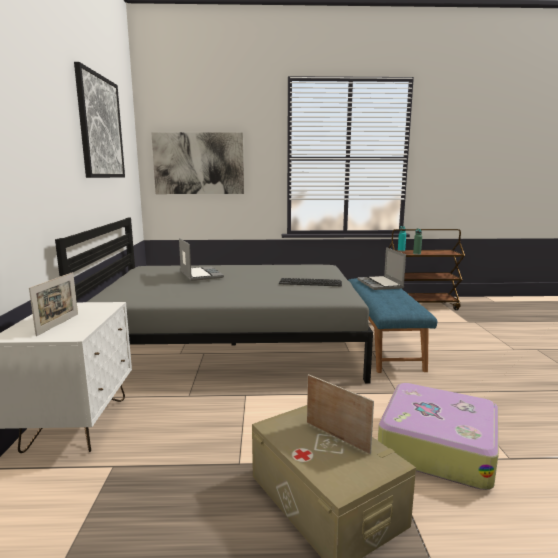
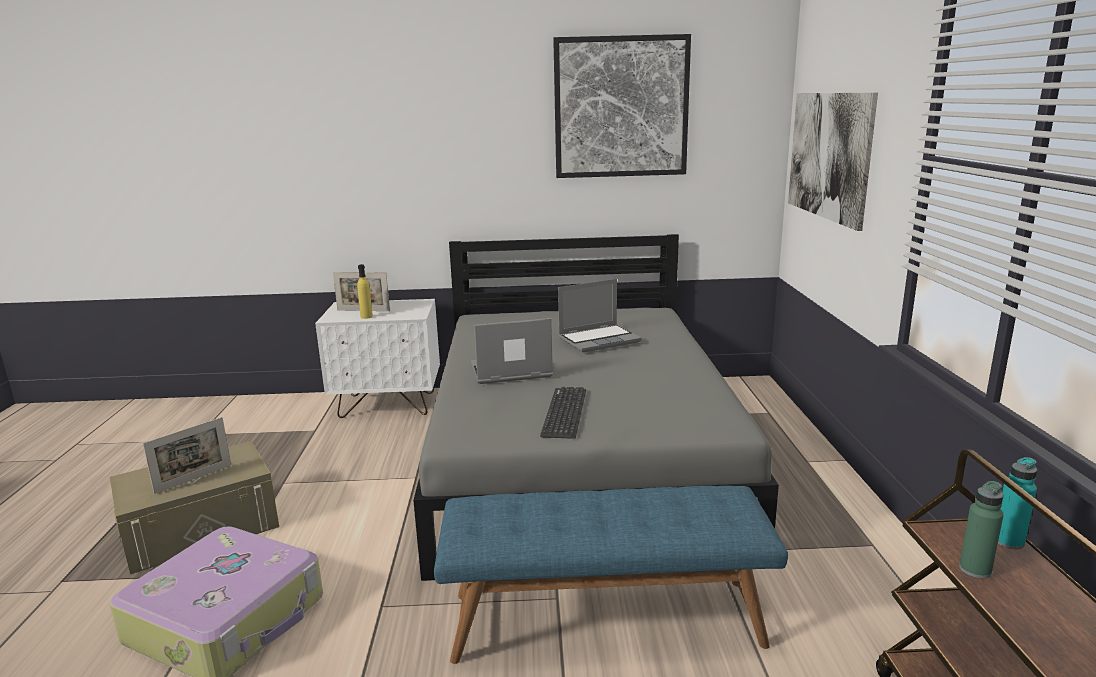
camera: 90 degrees right, 5 degrees up
laptop [357,247,406,290] -> laptop moved to [471,318,553,384]
none -> yellow bottle [357,264,373,319]

